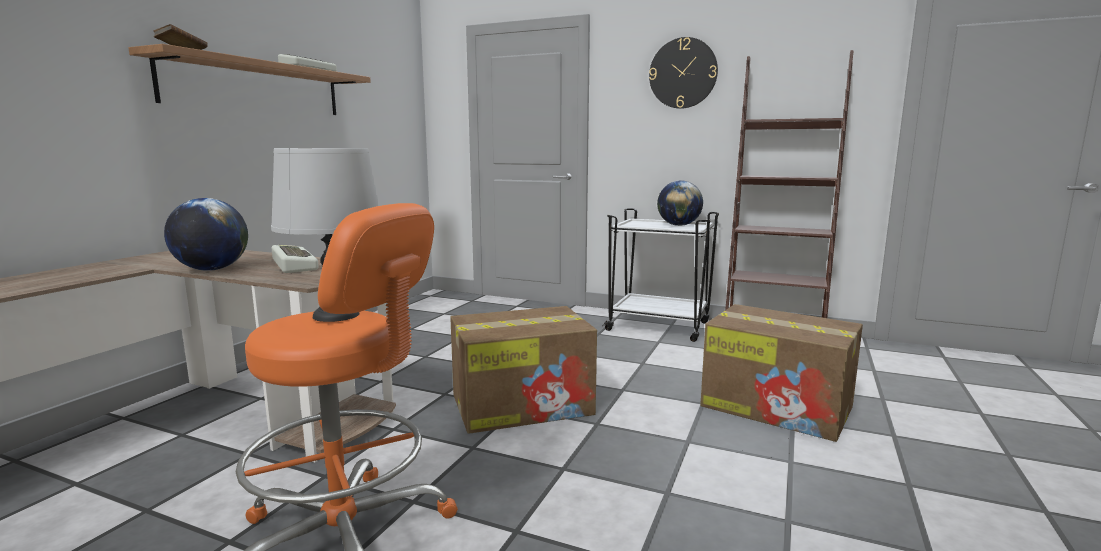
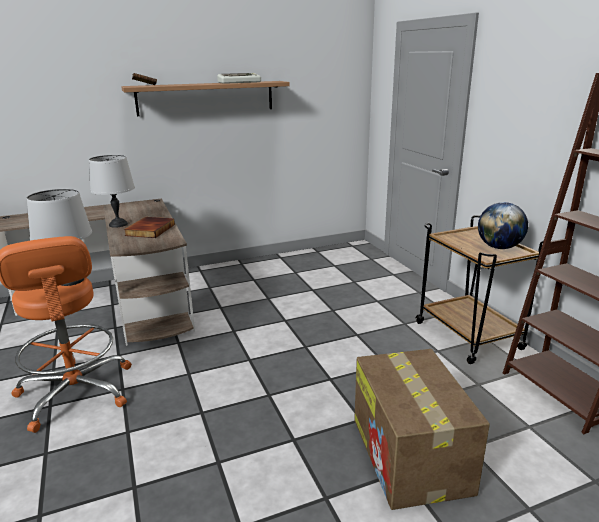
camera: 45 degrees right, 10 degrees up
globe [164,198,248,271] -> grey table lamp [89,155,135,228]
keyboard [271,245,319,273] -> book [124,217,175,238]
cardboard box [450,306,597,434] -> none
white cart [603,208,719,342] -> brown cart [415,215,543,364]
wall clock [649,37,718,109] -> none

